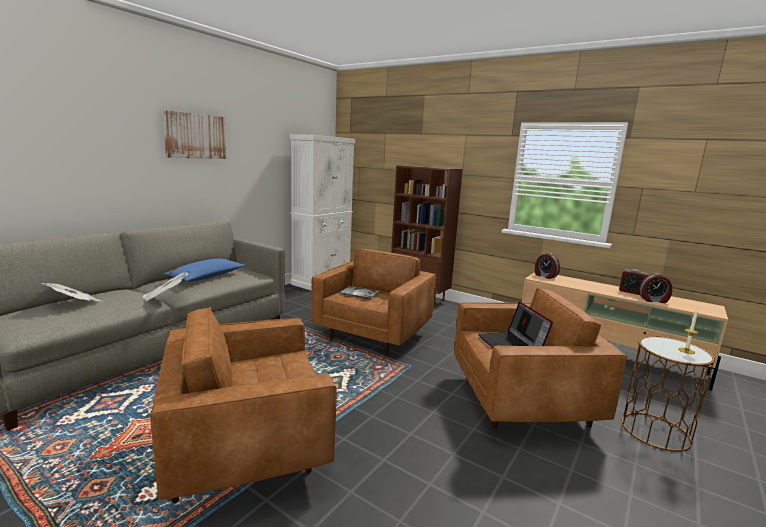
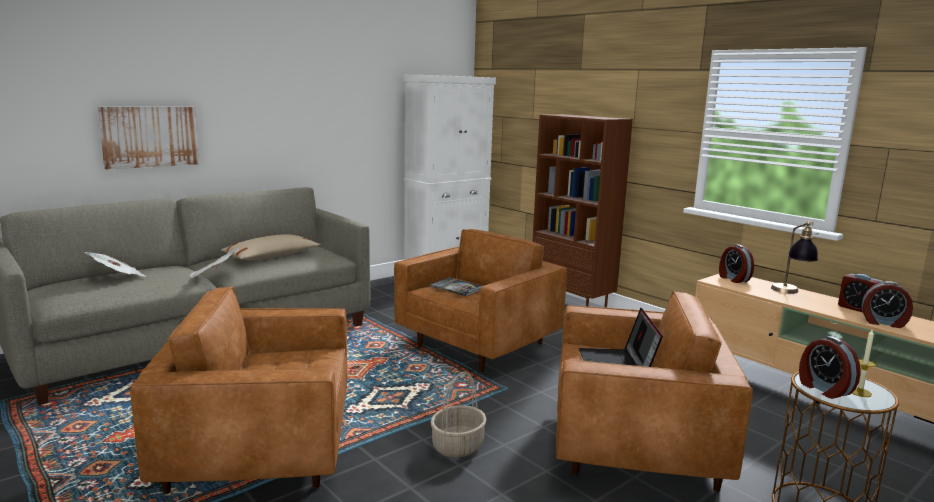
camera: 15 degrees right, 0 degrees up
picture [163,110,227,159] -> picture moved to [98,107,199,169]
blue pillow [164,258,246,281] -> beige pillow [221,234,321,260]
none -> basket [430,372,487,457]
none -> table lamp [771,221,819,294]
none -> alarm clock [799,336,861,399]

